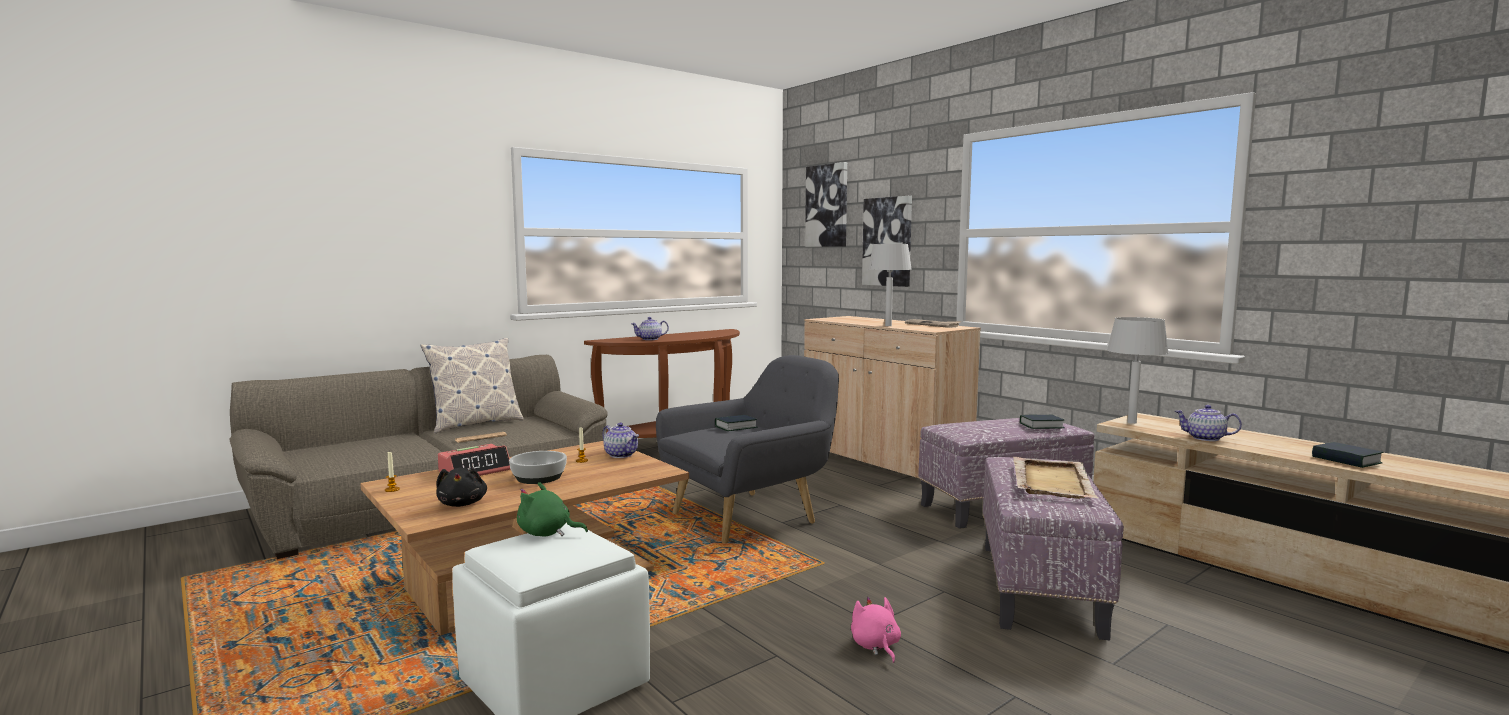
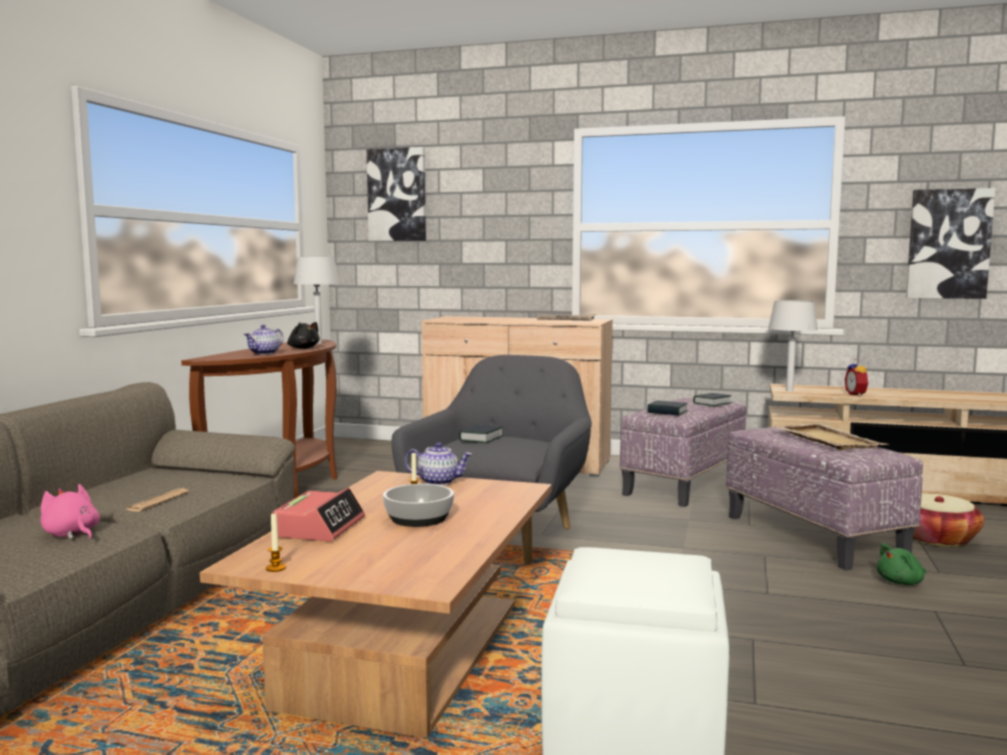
camera: 35 degrees left, 0 degrees up
pillow [420,338,524,433] -> none
black plush toy [436,468,487,507] -> black plush toy moved to [287,322,320,349]
green plush toy [517,482,588,536] -> green plush toy moved to [877,543,926,585]
pink plush toy [851,597,901,663] -> pink plush toy moved to [40,484,100,539]
picture [862,196,912,287] -> picture moved to [906,188,995,299]
grey table lamp [868,244,912,326] -> grey table lamp moved to [293,257,340,344]
teapot [1175,405,1242,441] -> alarm clock [845,358,870,396]
book [1312,442,1383,468] -> book moved to [647,400,688,415]
none -> basket [913,493,984,547]

